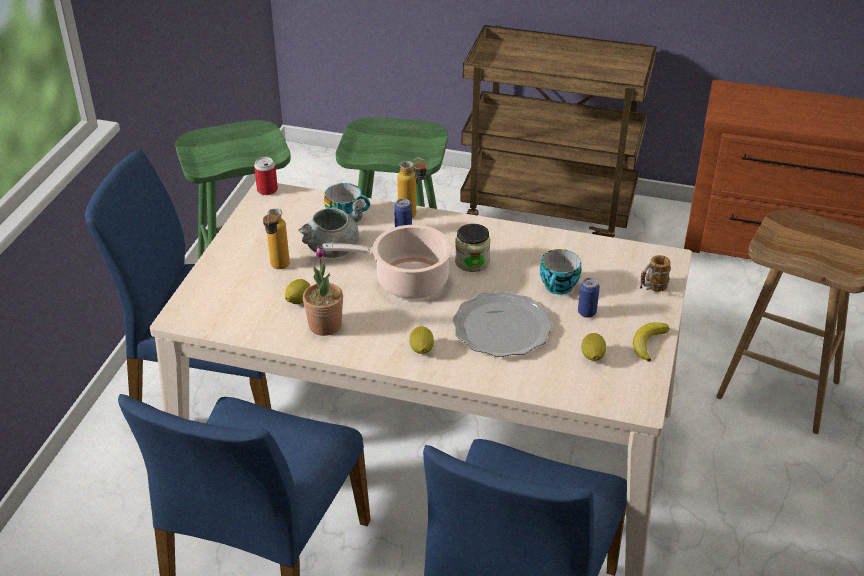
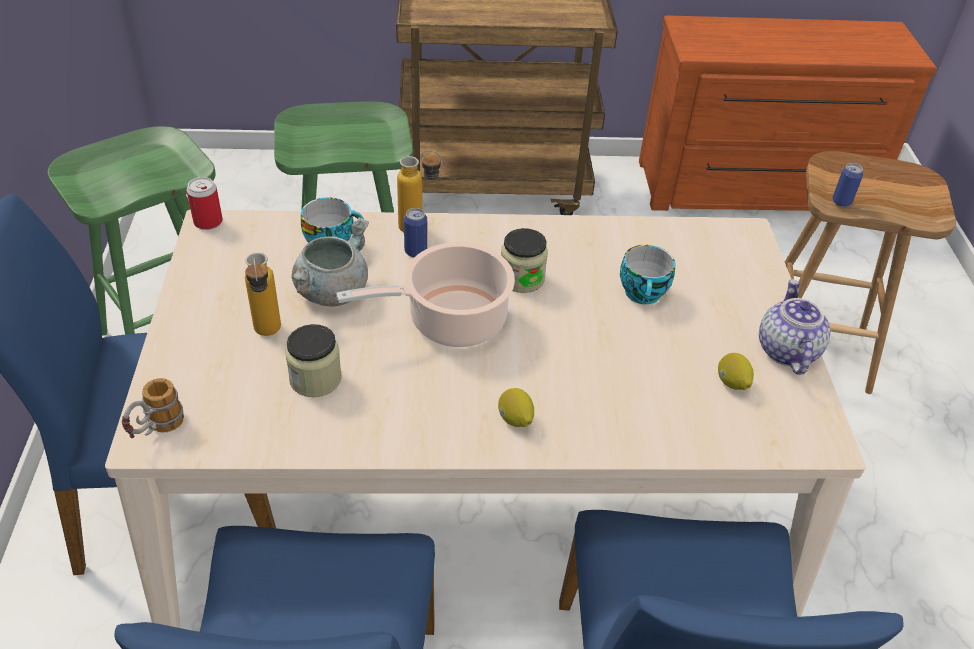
camera: 20 degrees left, 5 degrees up
lemon [285,279,310,304] -> jar [285,324,342,397]
potted plant [303,246,343,336] -> none
plate [452,291,552,357] -> none
can [578,278,600,318] -> can moved to [832,163,863,207]
banana [633,322,670,362] -> teapot [759,279,831,375]
mug [640,255,671,292] -> mug moved to [121,378,184,438]

